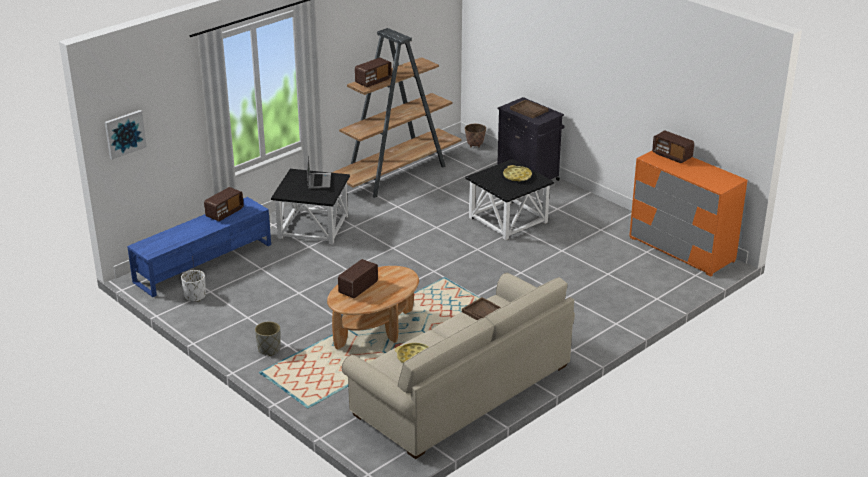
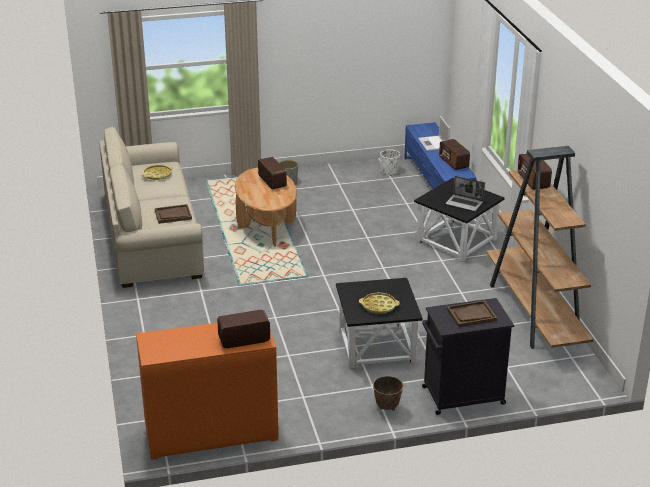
camera: 120 degrees right, 0 degrees up
picture [105,110,147,160] -> none
planter [465,124,486,148] -> planter moved to [373,376,404,411]
none -> laptop [418,116,450,151]

